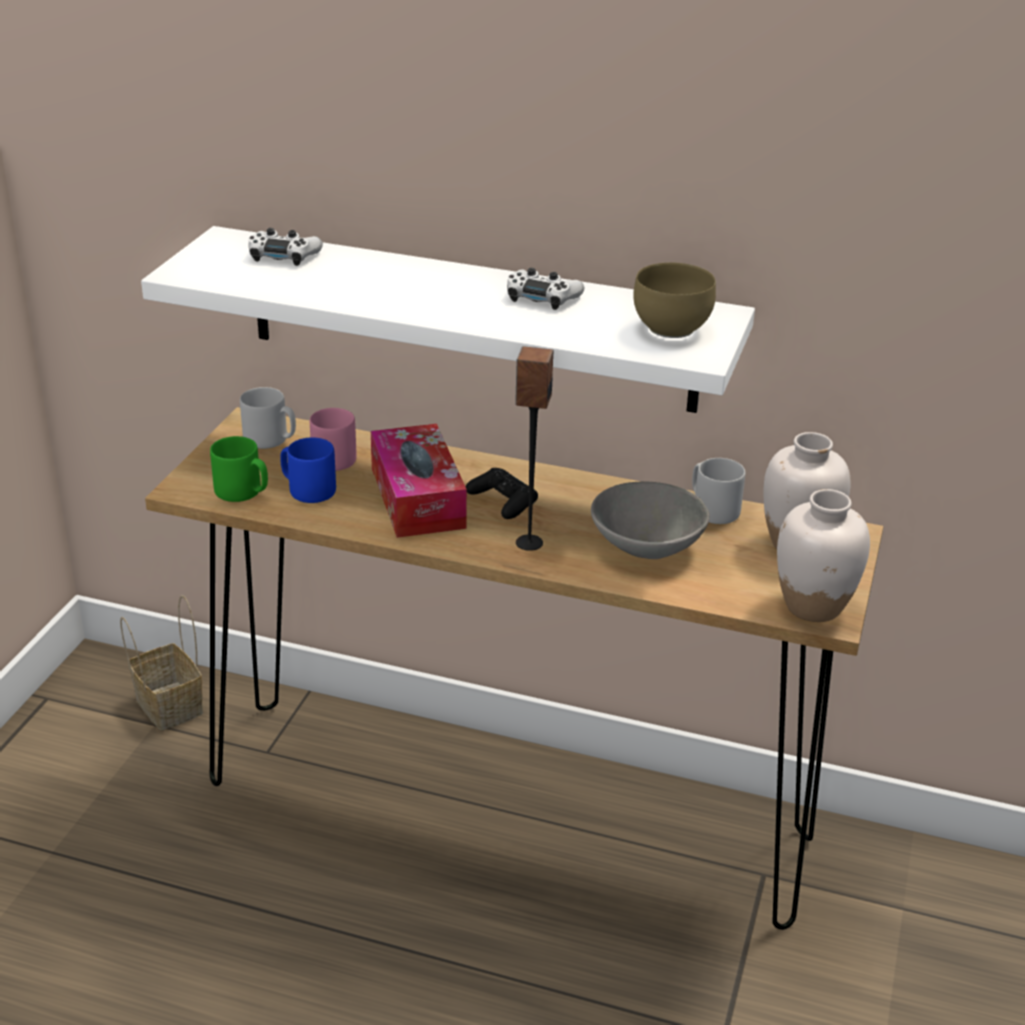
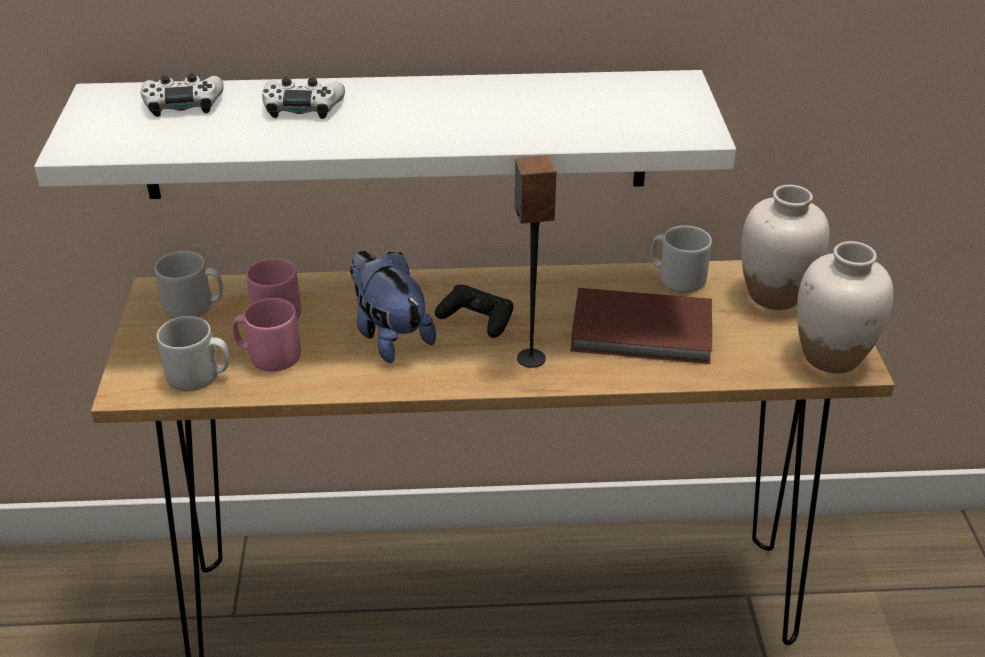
camera: 20 degrees left, 5 degrees up
basket [120,595,203,731] -> none
green mug [210,436,268,502] -> grey mug [157,316,229,391]
blue mug [280,437,336,503] -> pink mug [232,298,301,371]
tissue box [371,424,467,538] -> plush toy [350,251,436,363]
white game controller [507,268,584,310] -> white game controller moved to [262,77,345,119]
grey bowl [591,481,710,559] -> brown book [570,288,712,364]
brown bowl [633,262,716,338] -> none

